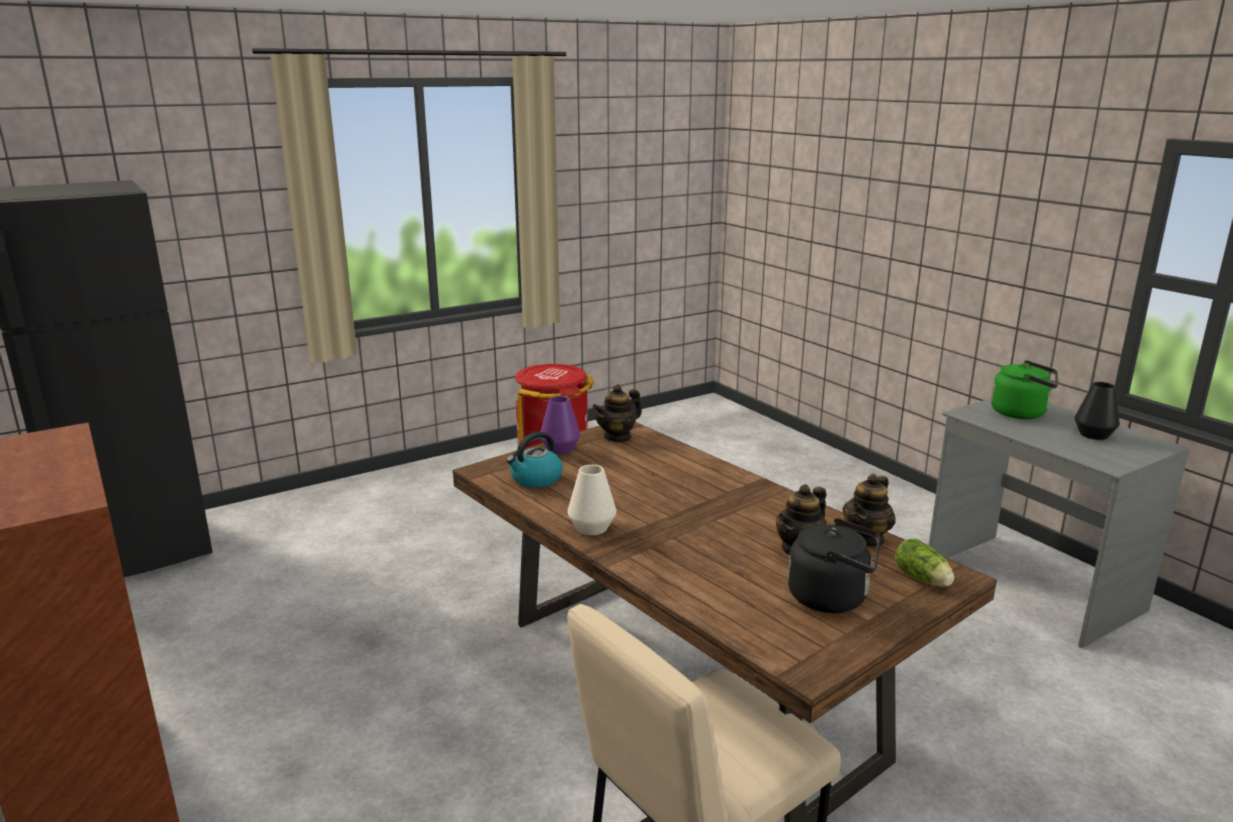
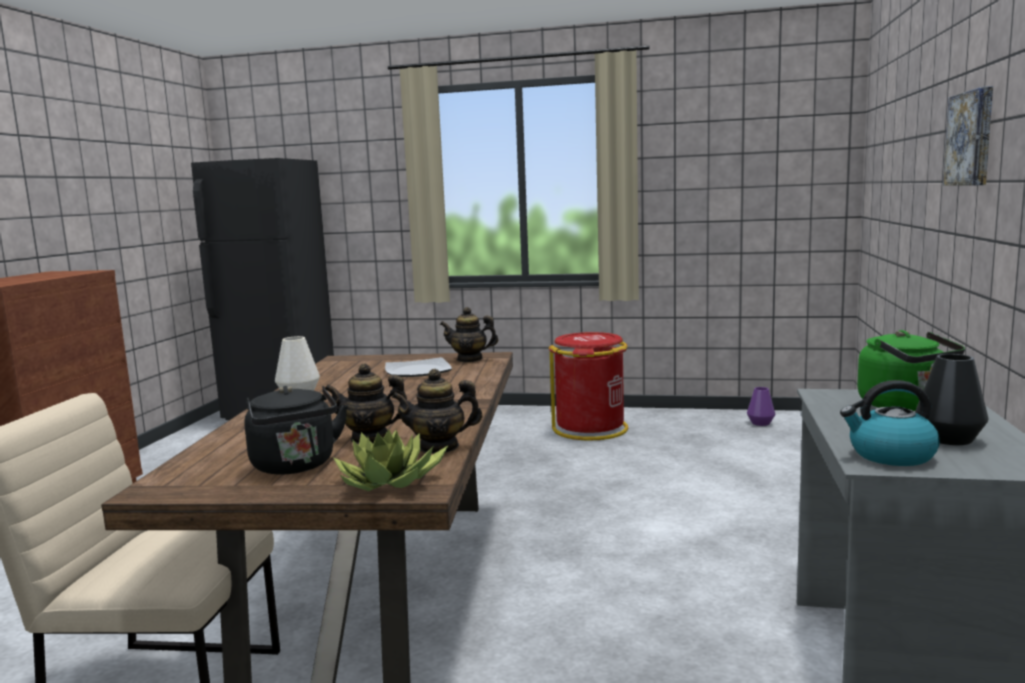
camera: 45 degrees right, 10 degrees down
kettle [506,432,563,488] -> kettle moved to [840,380,940,466]
purple vase [541,396,580,454] -> purple vase moved to [747,387,775,426]
lettuce [895,539,954,587] -> potted plant [334,429,449,491]
none -> plate [385,357,452,377]
none -> picture [943,86,993,186]

